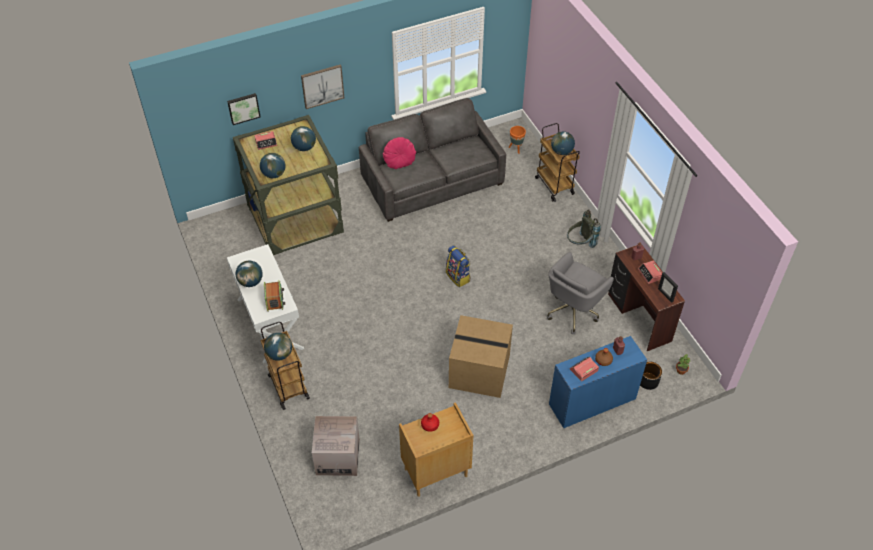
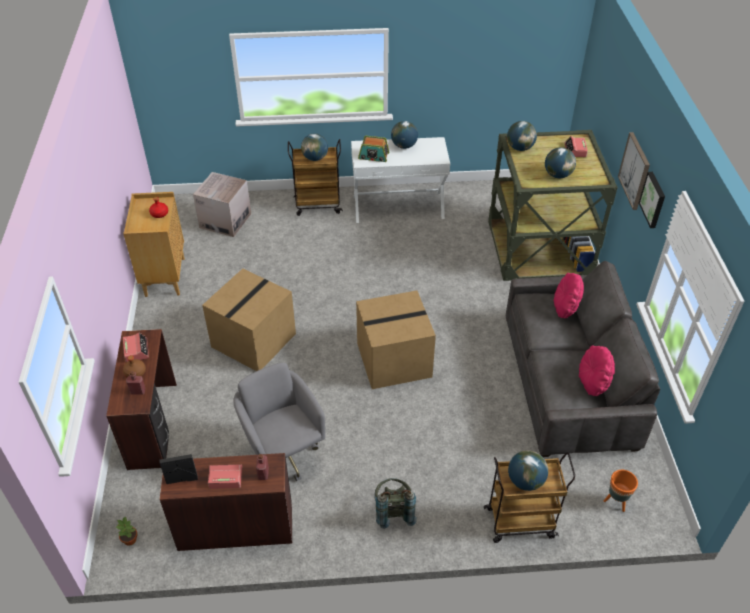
camera: 110 degrees right, 5 degrees down
picture [227,93,260,125] -> picture moved to [639,172,665,228]
backpack [446,245,471,287] -> cardboard box [356,291,436,389]
blue desk [549,336,647,428] -> brown desk [106,329,177,470]
black planter [640,362,662,390] -> none
none -> pink pillow [579,345,615,396]

